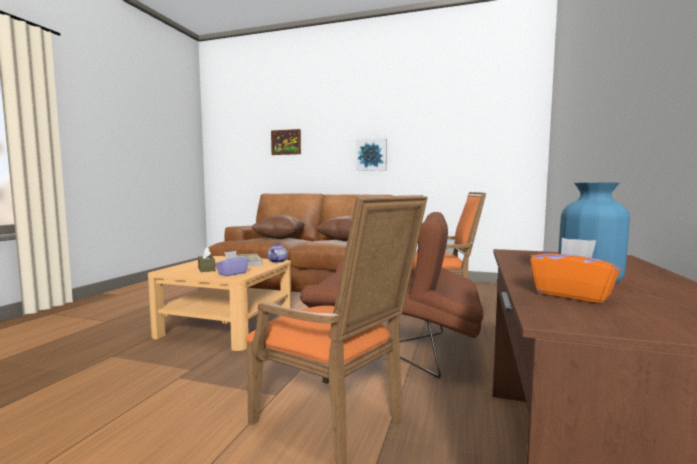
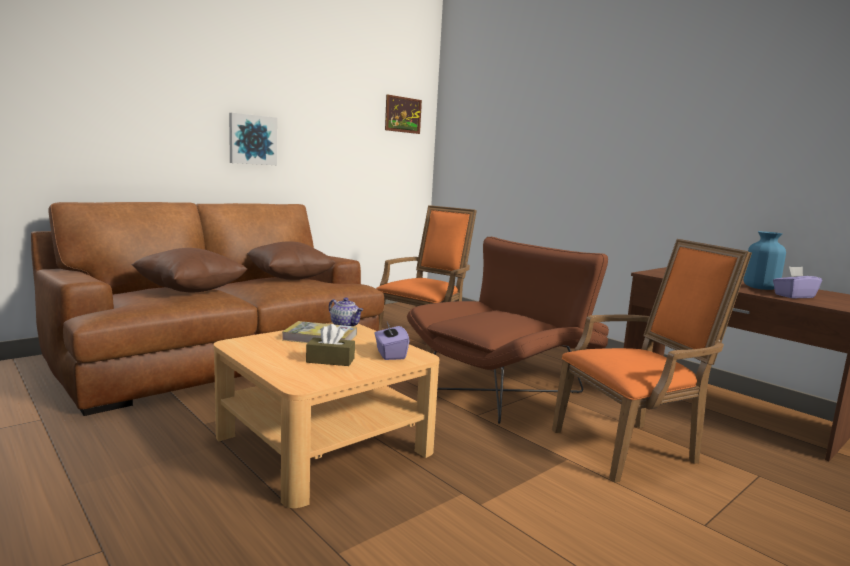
camera: 60 degrees left, 5 degrees up
picture [271,129,301,155] -> picture moved to [385,94,422,134]
orange tissue box [530,238,621,303] -> purple tissue box [773,267,822,299]

